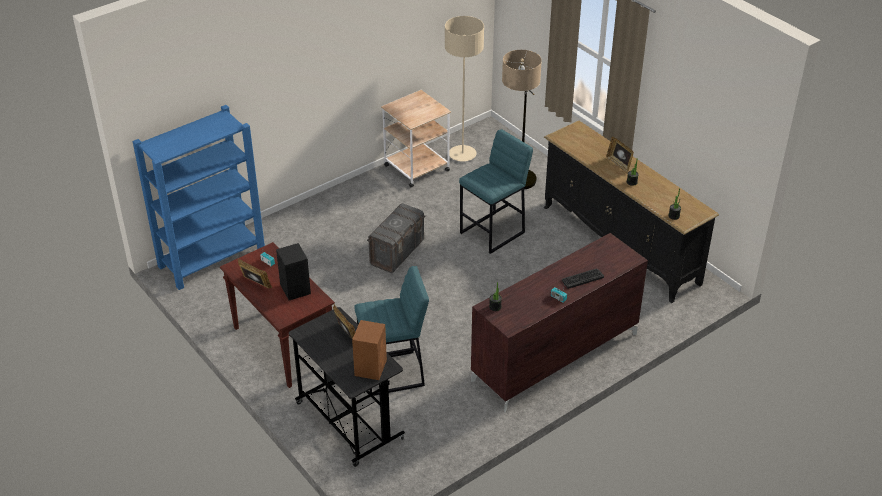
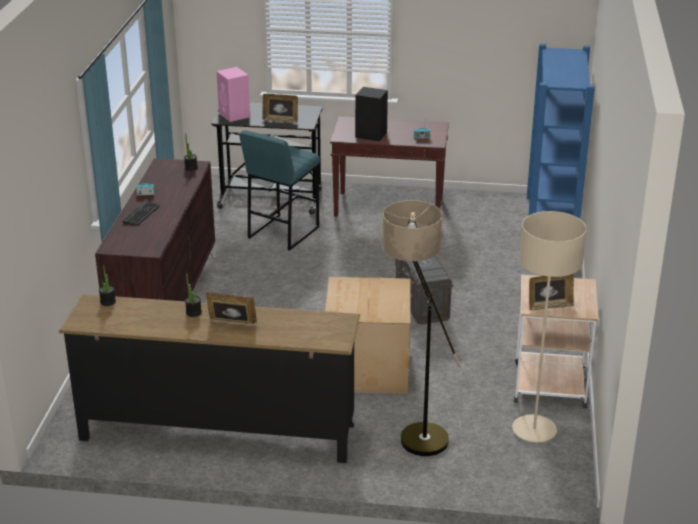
camera: 135 degrees right, 10 degrees down
picture frame [238,259,272,288] -> picture frame moved to [529,274,574,311]
brown speaker [352,320,387,380] -> pink speaker [216,67,250,122]
turquoise stool [459,129,533,254] -> cardboard box [325,277,410,394]

